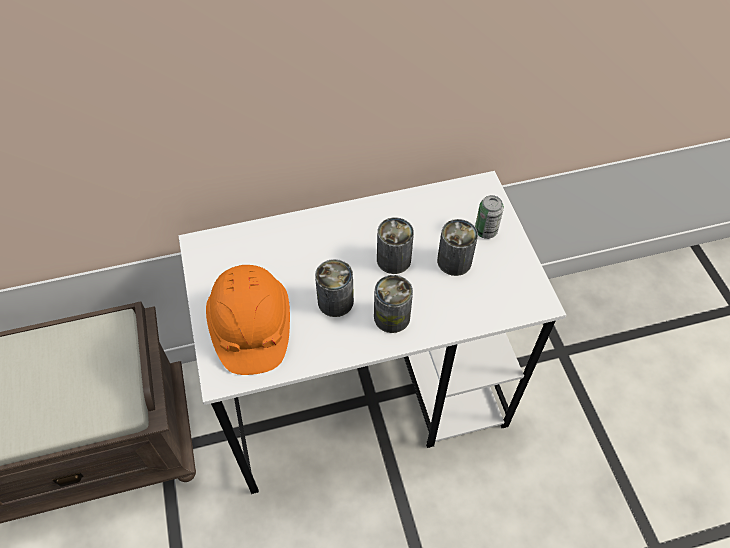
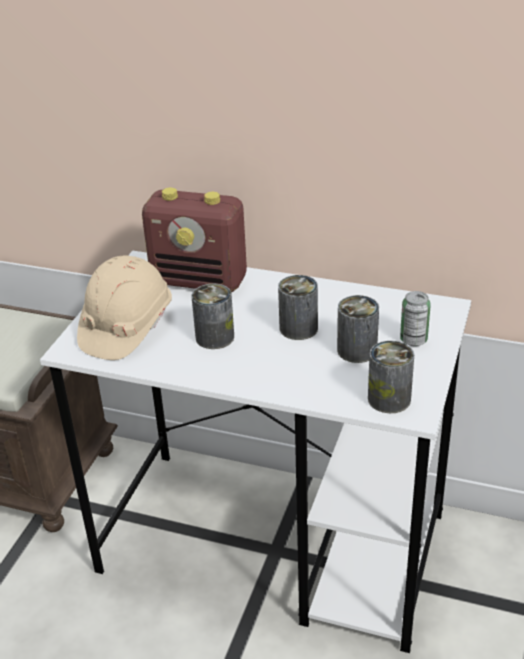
camera: 35 degrees right, 20 degrees down
orange hard hat [206,265,290,375] -> beige hard hat [77,255,172,360]
can [374,275,413,333] -> can moved to [368,341,414,413]
none -> radio [142,188,247,292]

